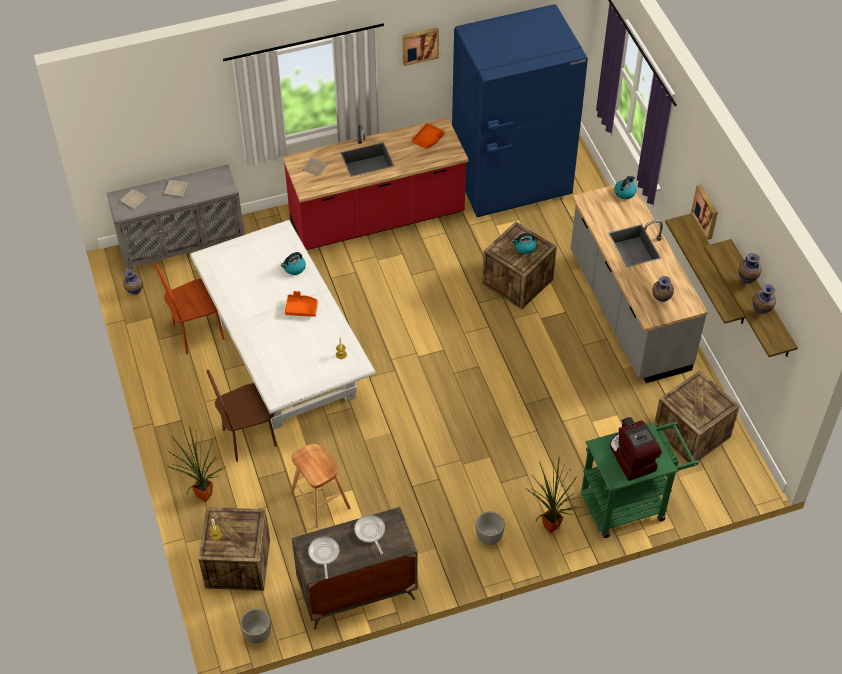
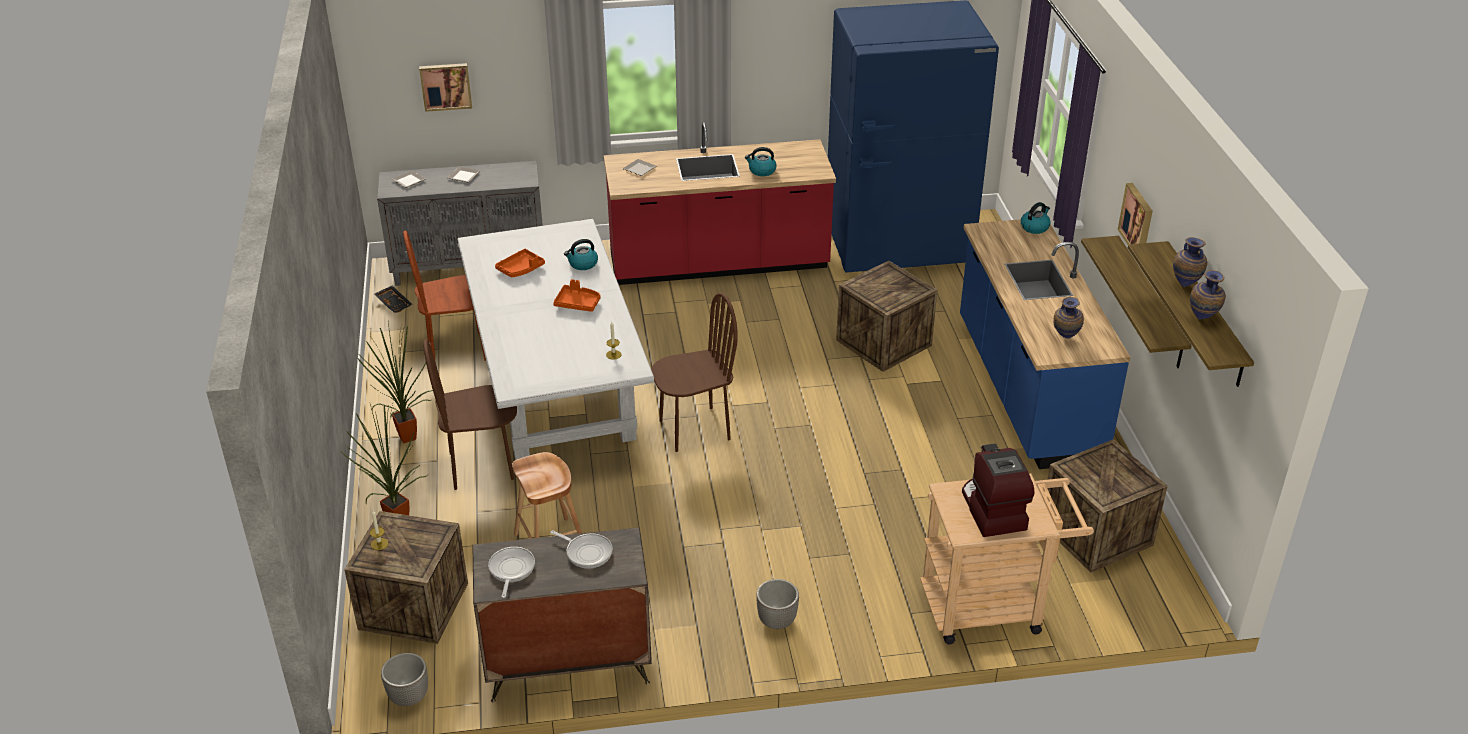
camera: 10 degrees right, 15 degrees down
vase [123,269,143,295] -> black tray [374,286,412,313]
frying pan [354,515,385,554] -> frying pan turned 135 degrees clockwise [550,530,613,568]
picture [403,27,439,66] -> picture moved to [419,63,472,112]
orange tray [412,123,445,149] -> orange tray moved to [495,249,545,277]
kettle [512,233,536,254] -> kettle moved to [745,147,777,176]
potted plant [525,457,581,533] -> potted plant moved to [358,322,433,443]
grey counter [571,185,708,383] -> blue counter [960,219,1131,469]
green cart [580,422,699,538] -> beige cart [920,474,1094,645]
none -> brown chair [651,293,738,452]

